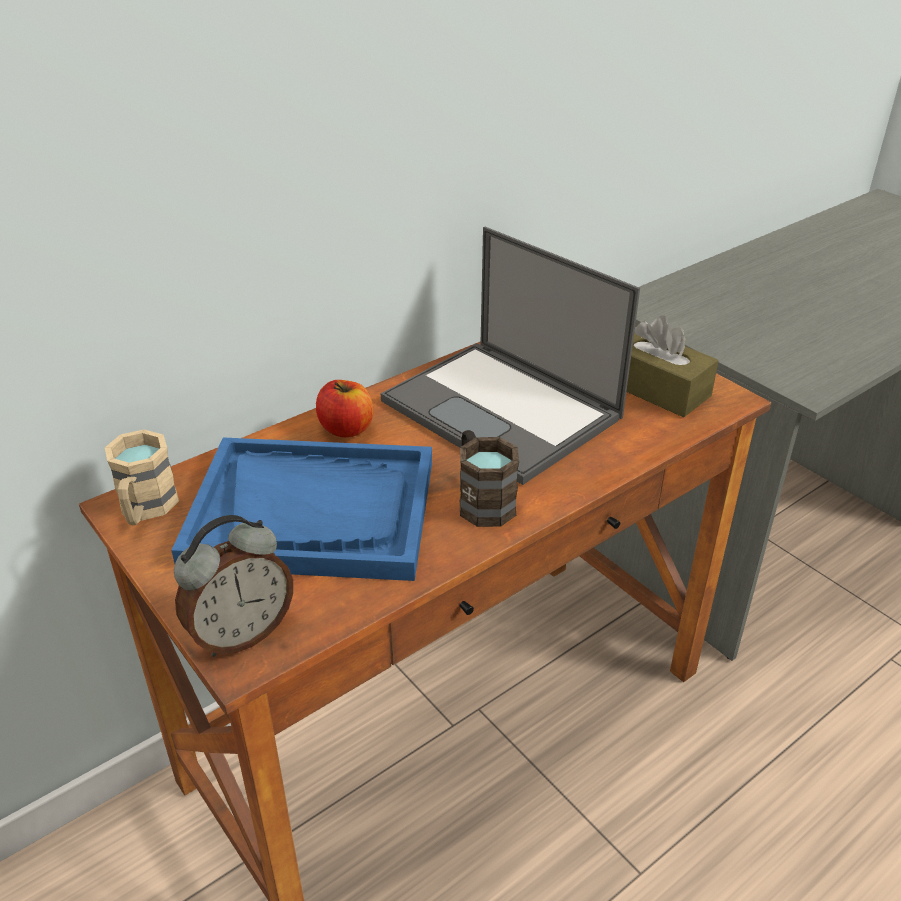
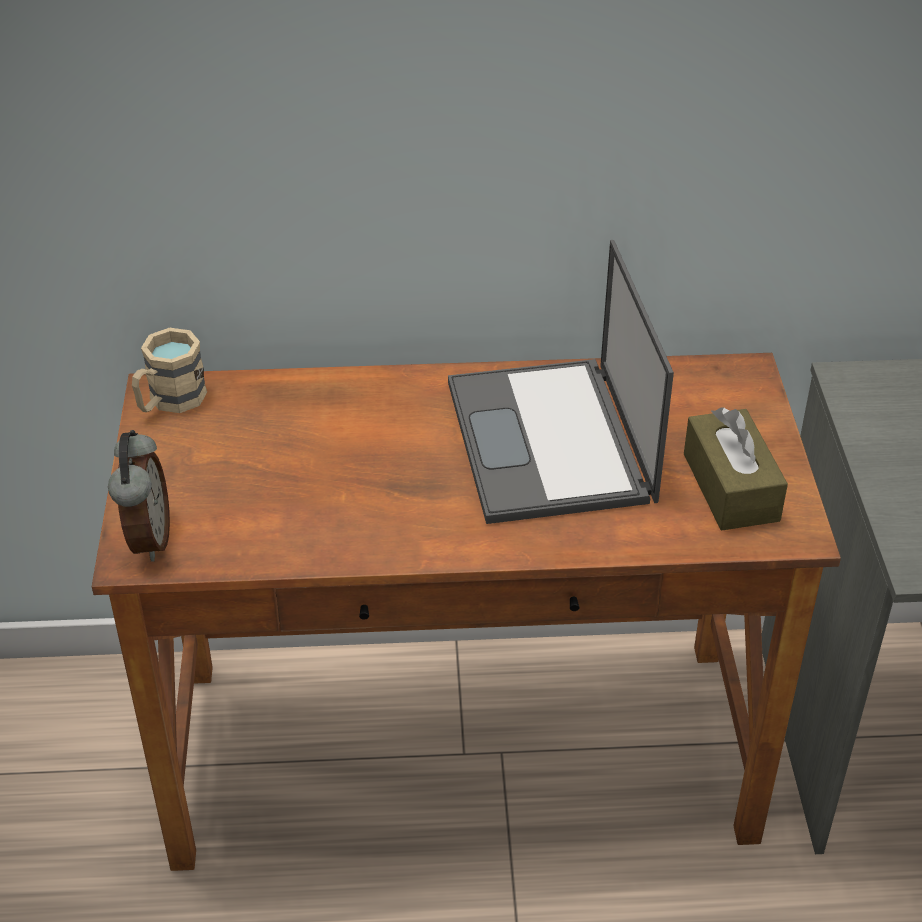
camera: 35 degrees right, 5 degrees up
blue tray [171,438,432,581] -> none
alarm clock [174,515,293,657] -> alarm clock turned 90 degrees counterclockwise [108,430,170,562]
apple [316,380,373,437] -> none
brown mug [460,430,519,527] -> none

